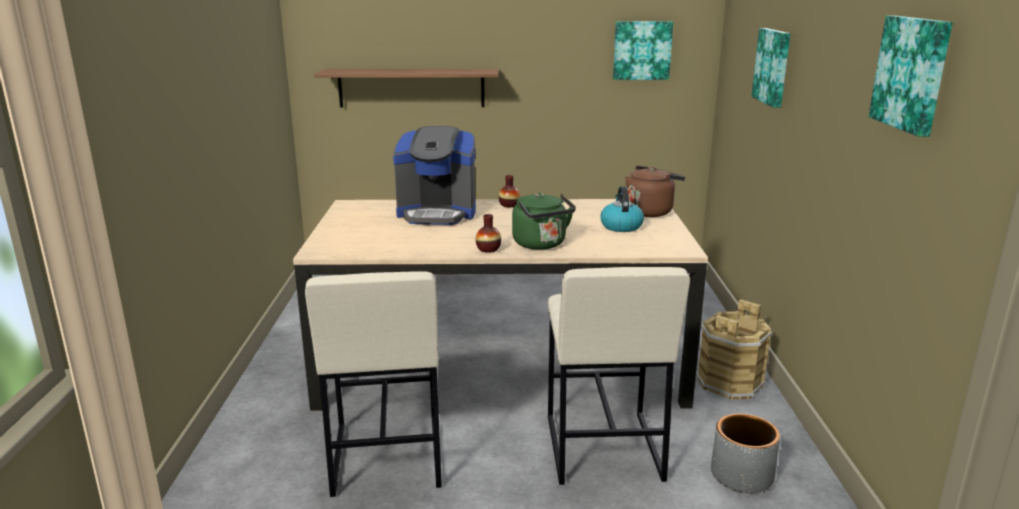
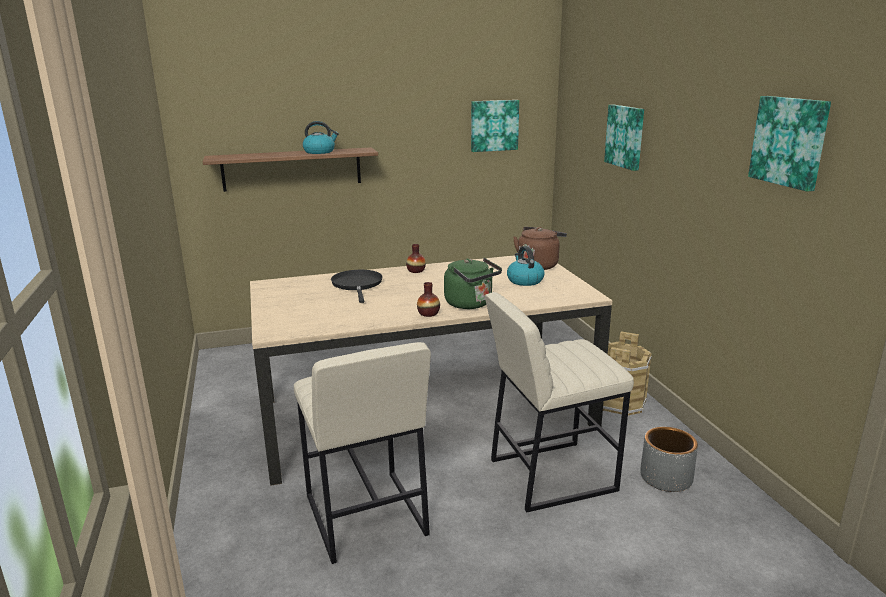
camera: 15 degrees left, 0 degrees up
coffee machine [393,126,476,225] -> black frying pan [331,270,383,303]
beige chair [548,267,690,485] -> beige chair turned 90 degrees clockwise [485,292,634,512]
none -> kettle [303,121,339,154]

